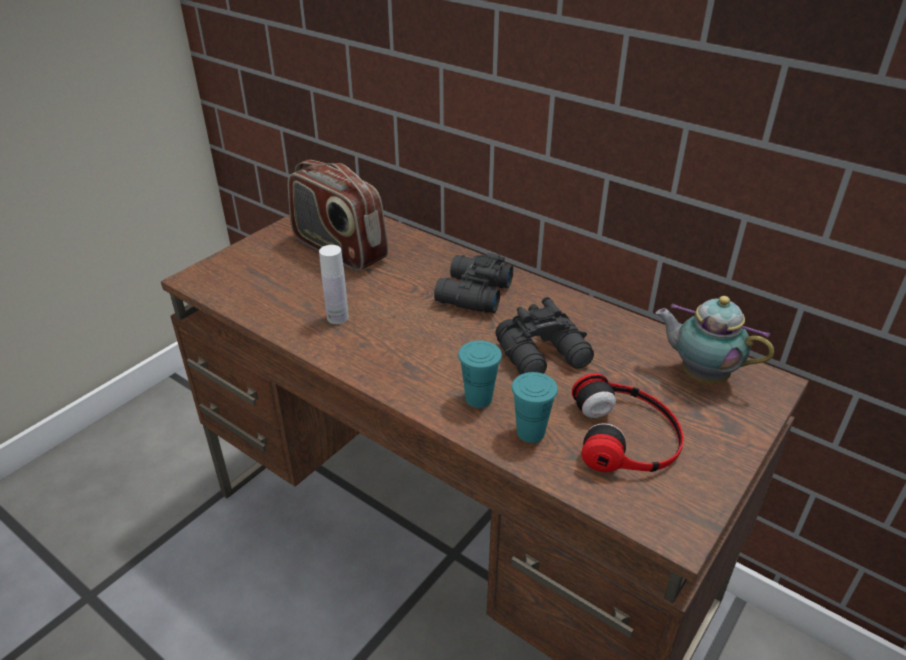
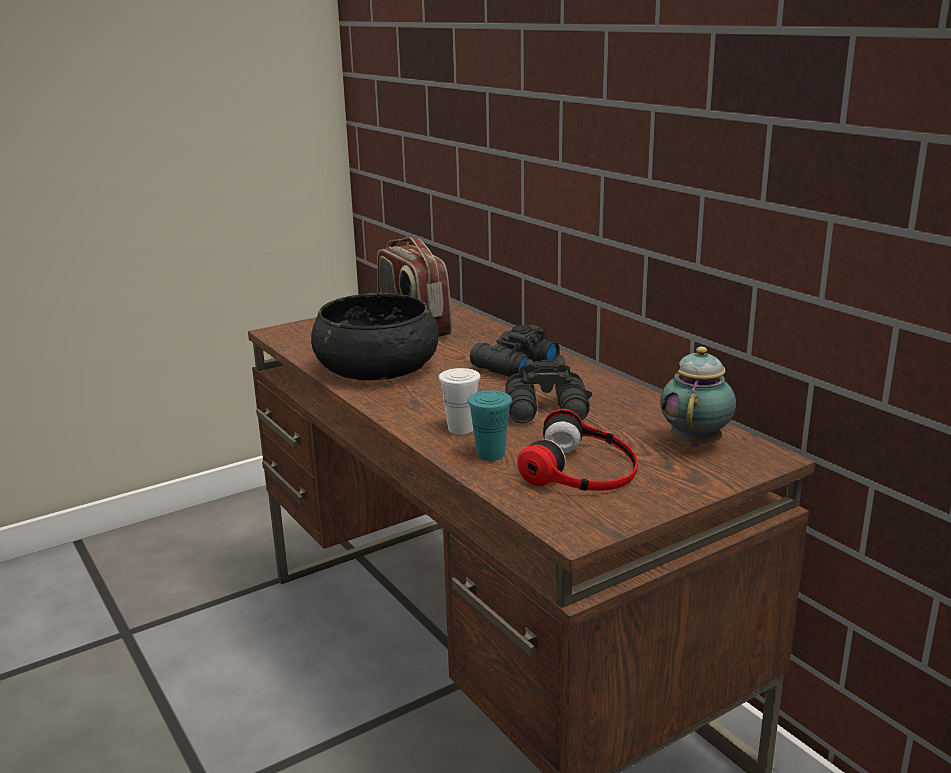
camera: 20 degrees right, 15 degrees down
white bottle [319,245,349,324] -> black bowl [311,293,439,380]
turquoise cup [458,340,502,408] -> white cup [439,368,480,434]
teapot [656,296,774,384] -> teapot turned 60 degrees clockwise [660,347,736,448]

